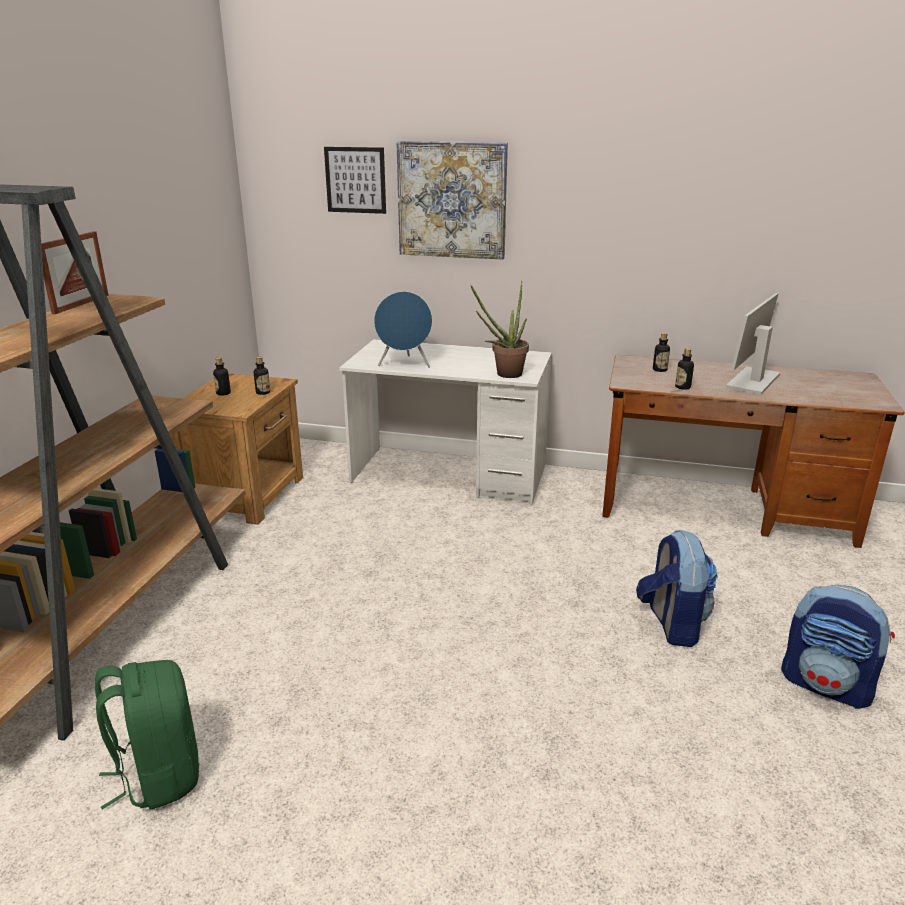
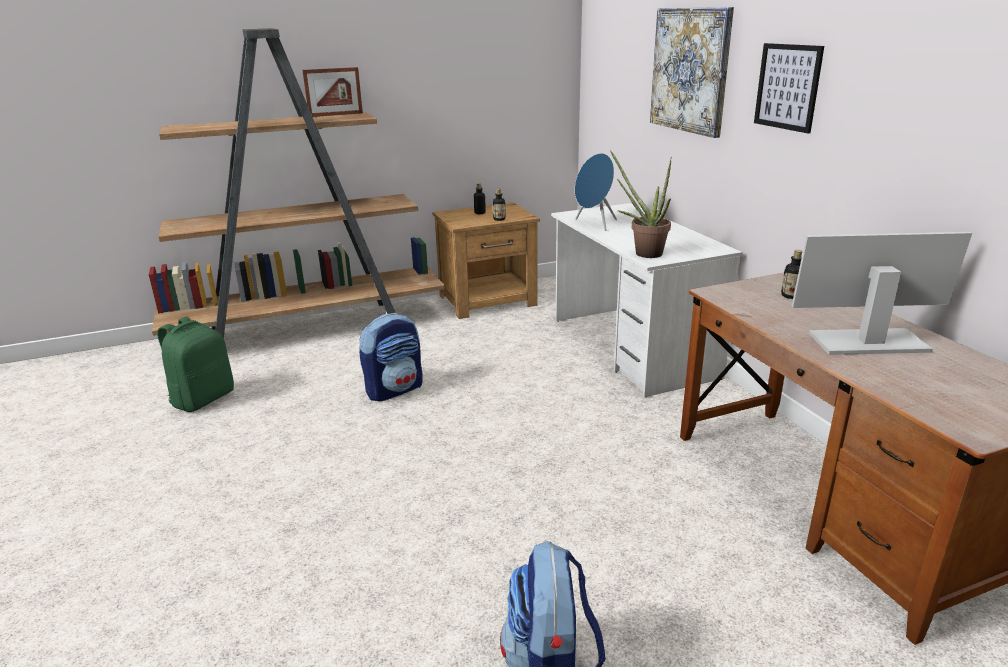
camera: 55 degrees right, 0 degrees up
picture [324,147,386,214] -> picture moved to [754,43,824,134]
backpack [636,530,718,647] -> backpack moved to [359,313,423,401]
bottle [675,348,694,390] -> none

